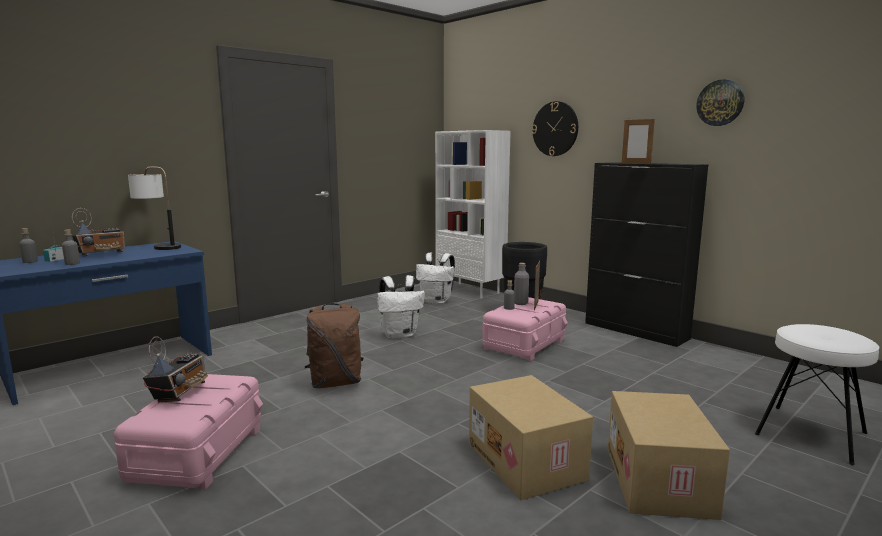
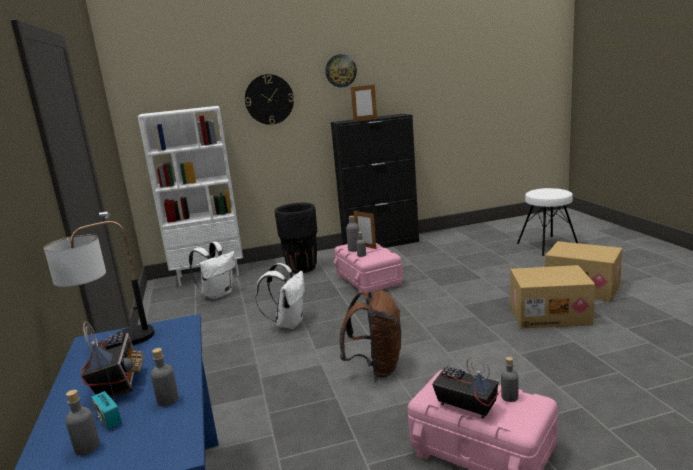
camera: 60 degrees left, 5 degrees up
wall clock [696,80,744,126] -> wall clock moved to [325,54,357,88]
none -> grey bottle [501,357,518,402]

